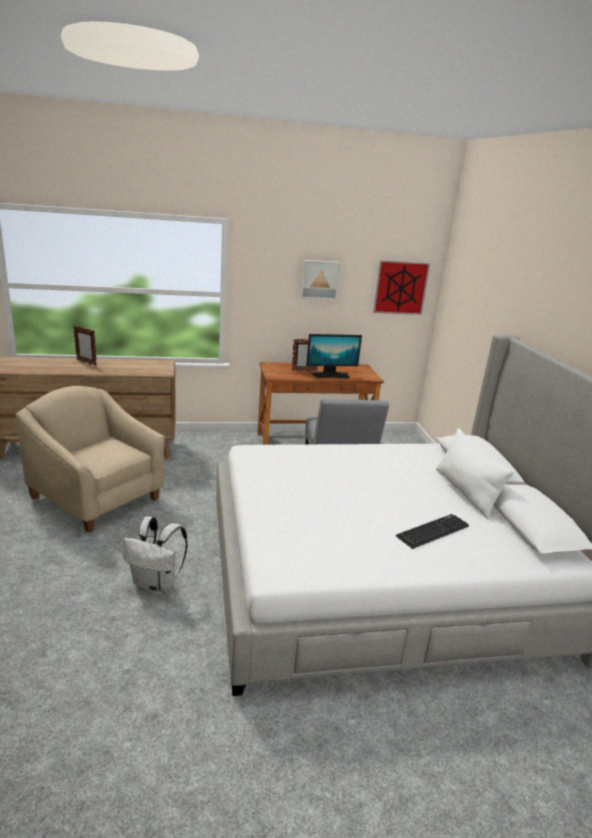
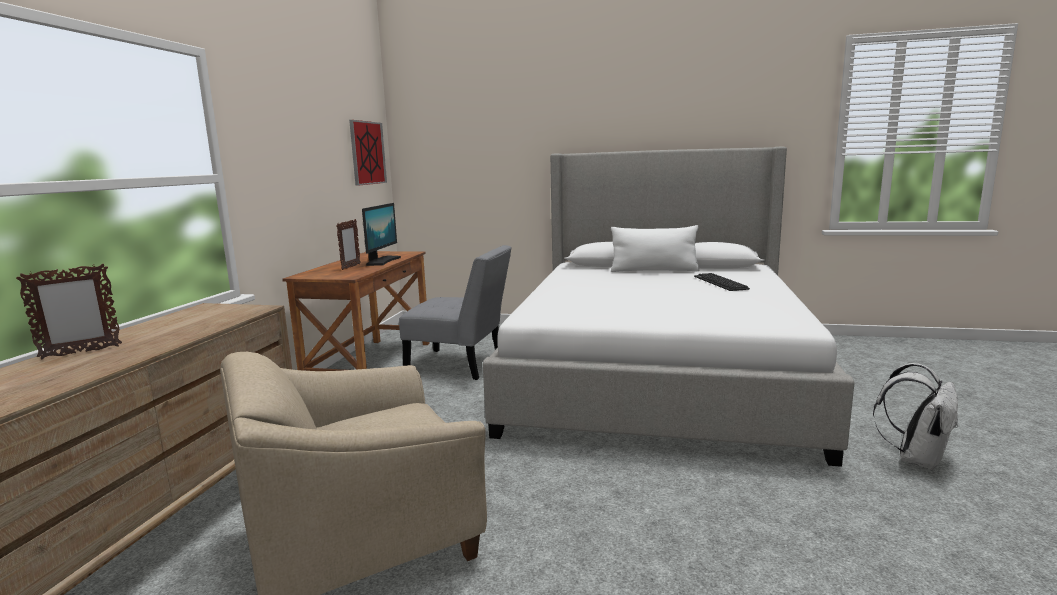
camera: 65 degrees left, 10 degrees down
white backpack [122,516,187,595] -> white backpack moved to [873,363,959,470]
picture [300,260,341,300] -> none

